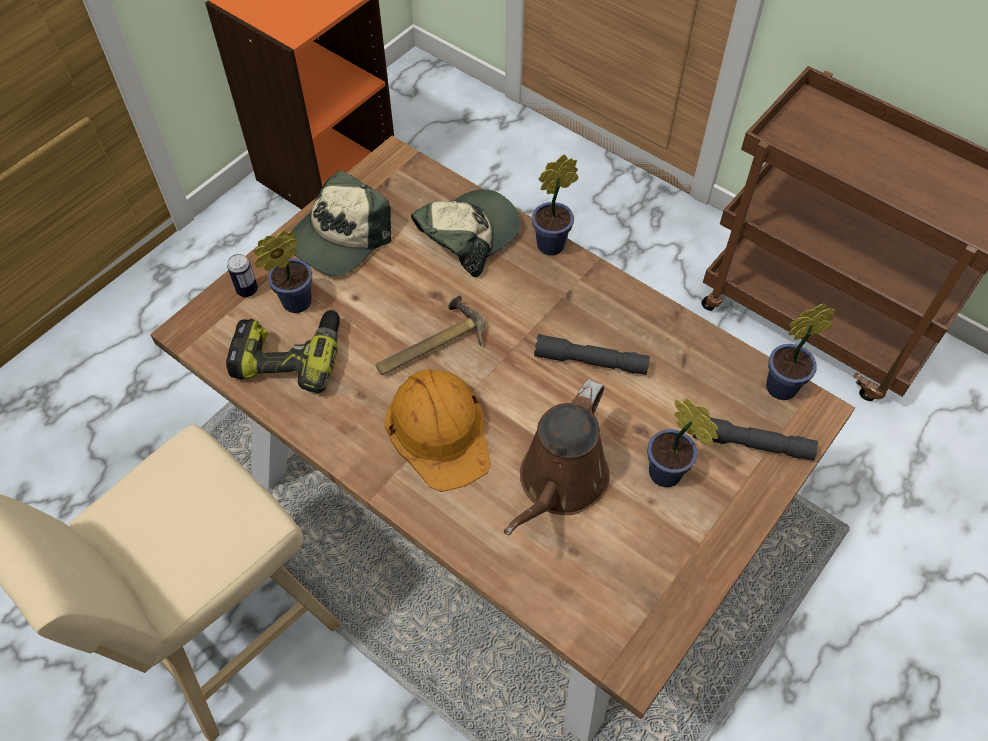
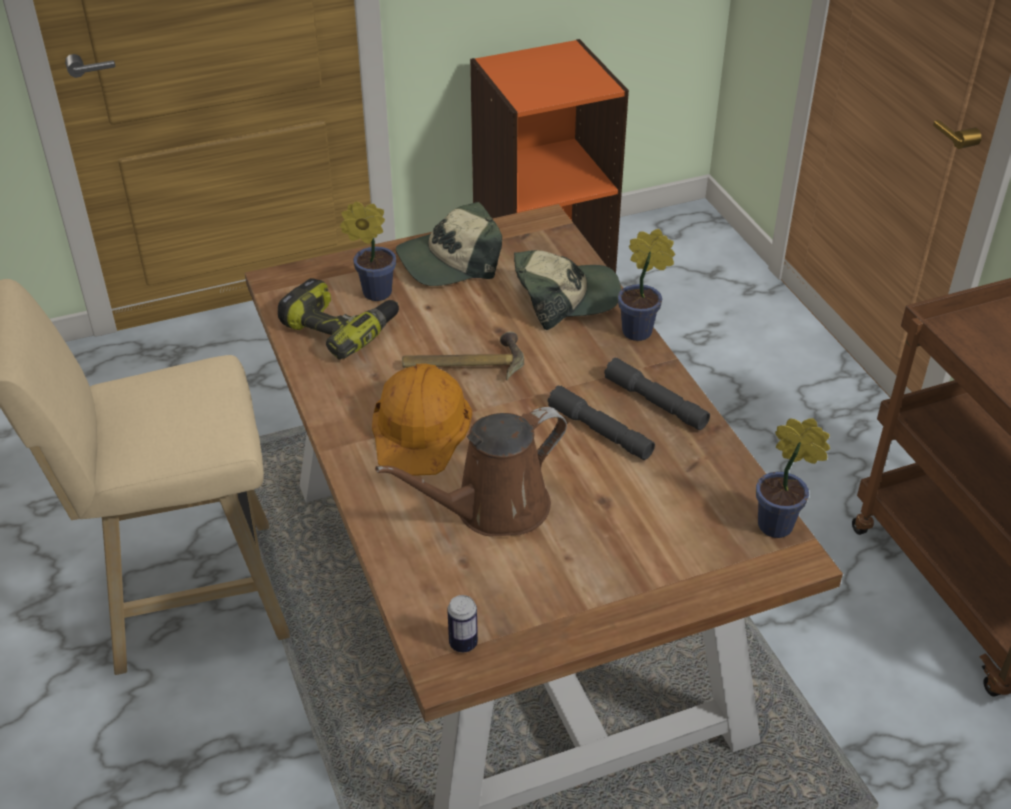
camera: 30 degrees right, 15 degrees down
can [227,254,258,297] -> can moved to [447,595,478,652]
potted plant [647,398,718,487] -> none
grey flashlight [692,417,818,461] -> grey flashlight moved to [604,358,710,430]

